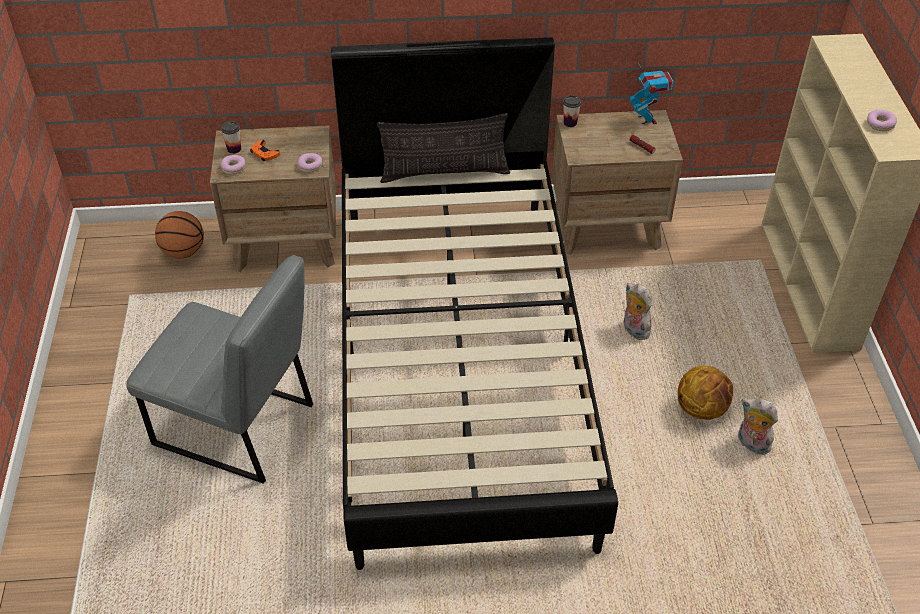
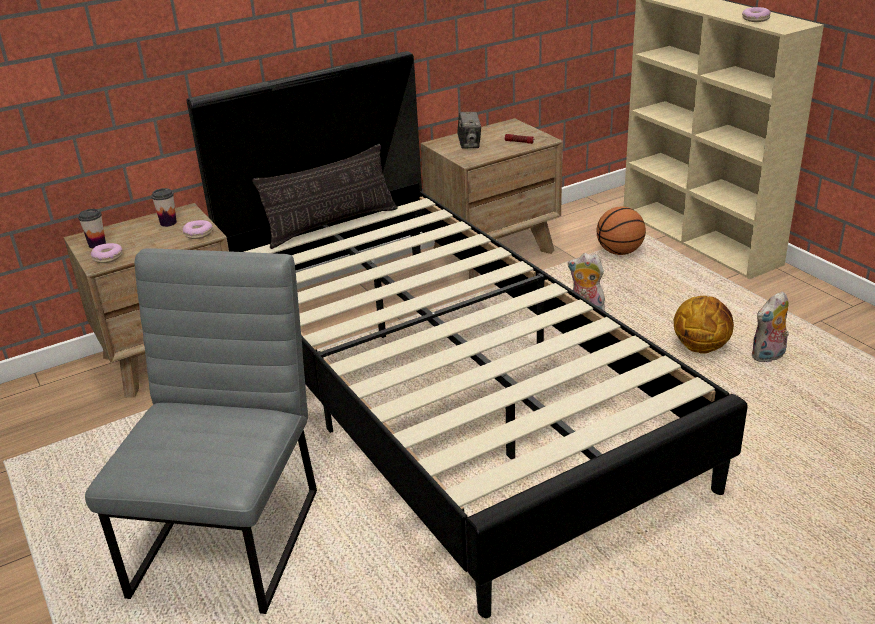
camera: 25 degrees left, 15 degrees down
grey chair [126,255,313,484] -> grey chair turned 75 degrees counterclockwise [85,248,317,614]
basketball [155,211,204,258] -> basketball moved to [597,206,646,255]
orange game controller [250,140,280,161] -> none
cup [563,95,581,127] -> cup moved to [151,188,177,227]
toy robot [629,63,674,124] -> none
plush toy [738,398,778,455] -> plush toy turned 45 degrees counterclockwise [752,291,789,362]
none -> camera [457,112,481,149]

